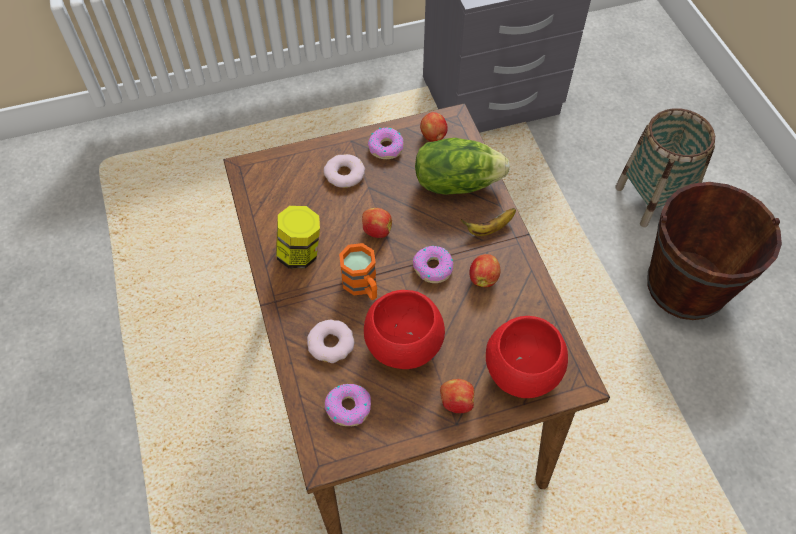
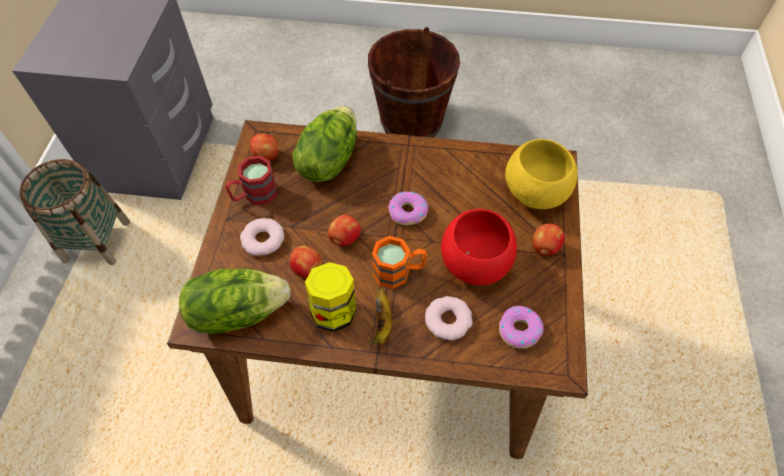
camera: 65 degrees left, 0 degrees up
donut [368,127,404,159] -> red mug [226,156,278,205]
banana [460,208,516,236] -> banana moved to [370,288,392,345]
apple [470,254,500,287] -> apple moved to [290,246,322,279]
red bowl [486,316,568,398] -> yellow bowl [505,139,578,209]
basket [615,108,715,227] -> basket moved to [20,159,130,265]
none -> lettuce [179,268,291,334]

